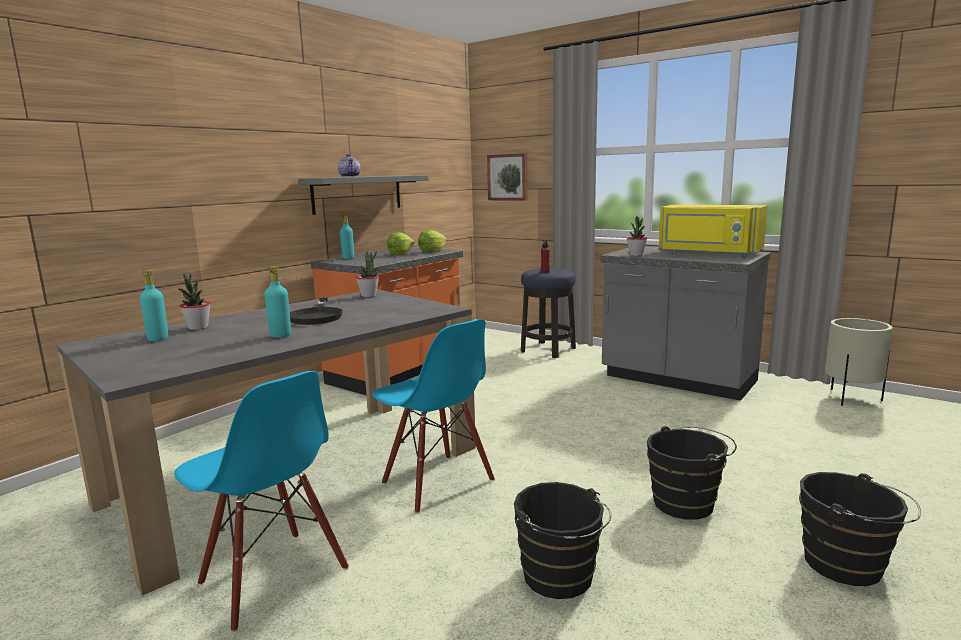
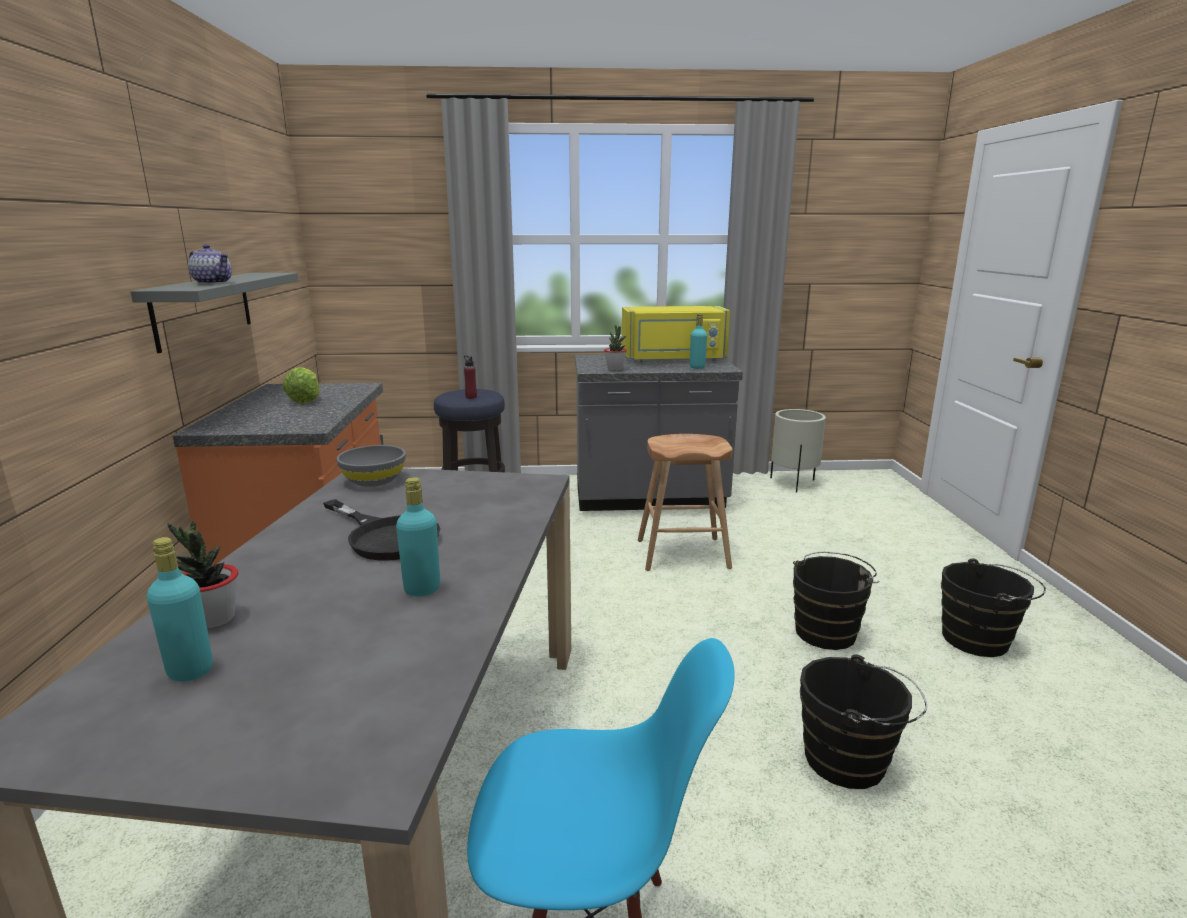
camera: 40 degrees left, 5 degrees up
turquoise bottle [340,214,354,259] -> turquoise bottle moved to [690,314,707,369]
potted plant [356,252,379,297] -> grey bowl [337,445,406,487]
blue chair [372,319,495,513] -> none
lettuce [418,230,447,252] -> none
picture [487,153,527,200] -> none
none -> brown stool [638,434,733,571]

